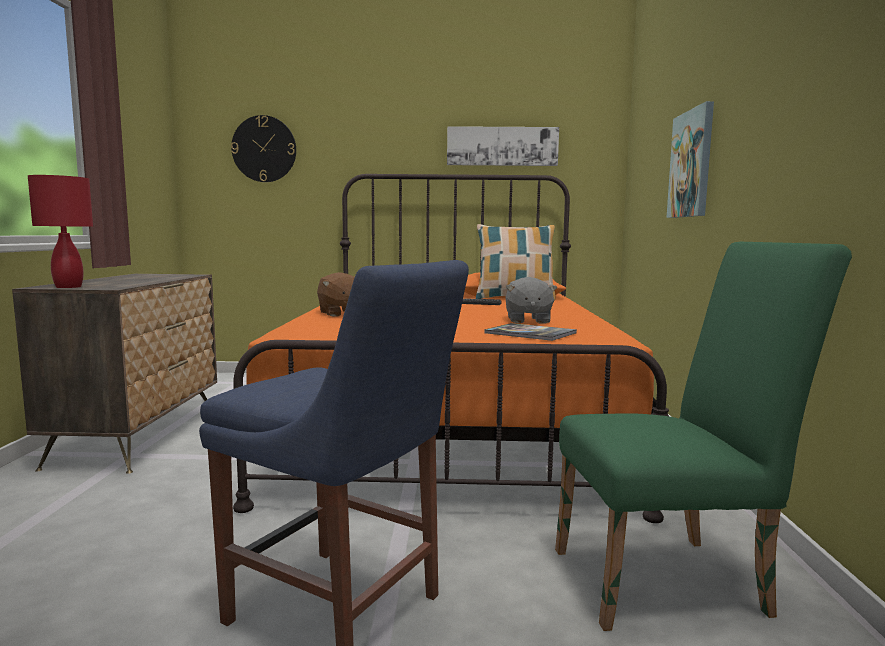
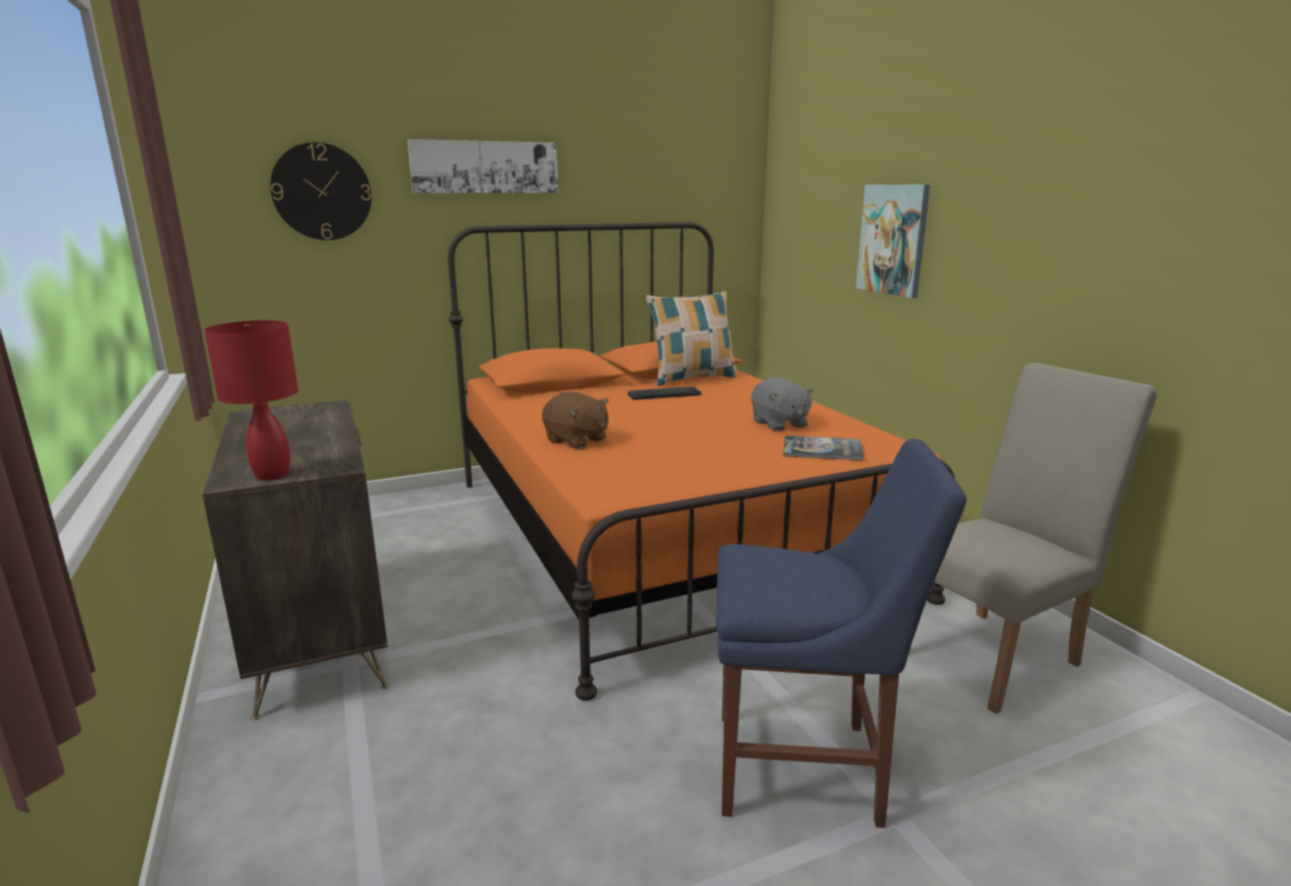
camera: 25 degrees left, 10 degrees up
picture [447,126,559,166] -> picture moved to [408,139,558,194]
green chair [555,242,852,631] -> beige chair [934,363,1157,714]

